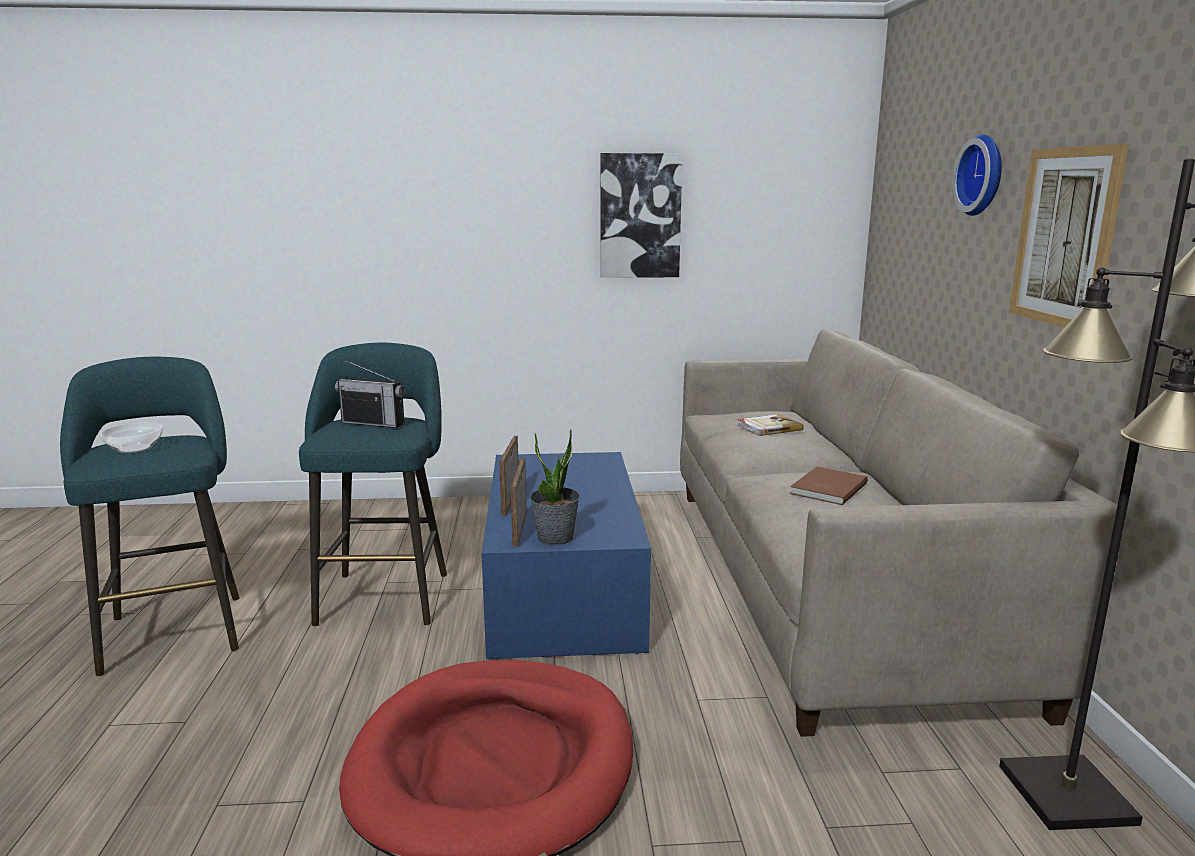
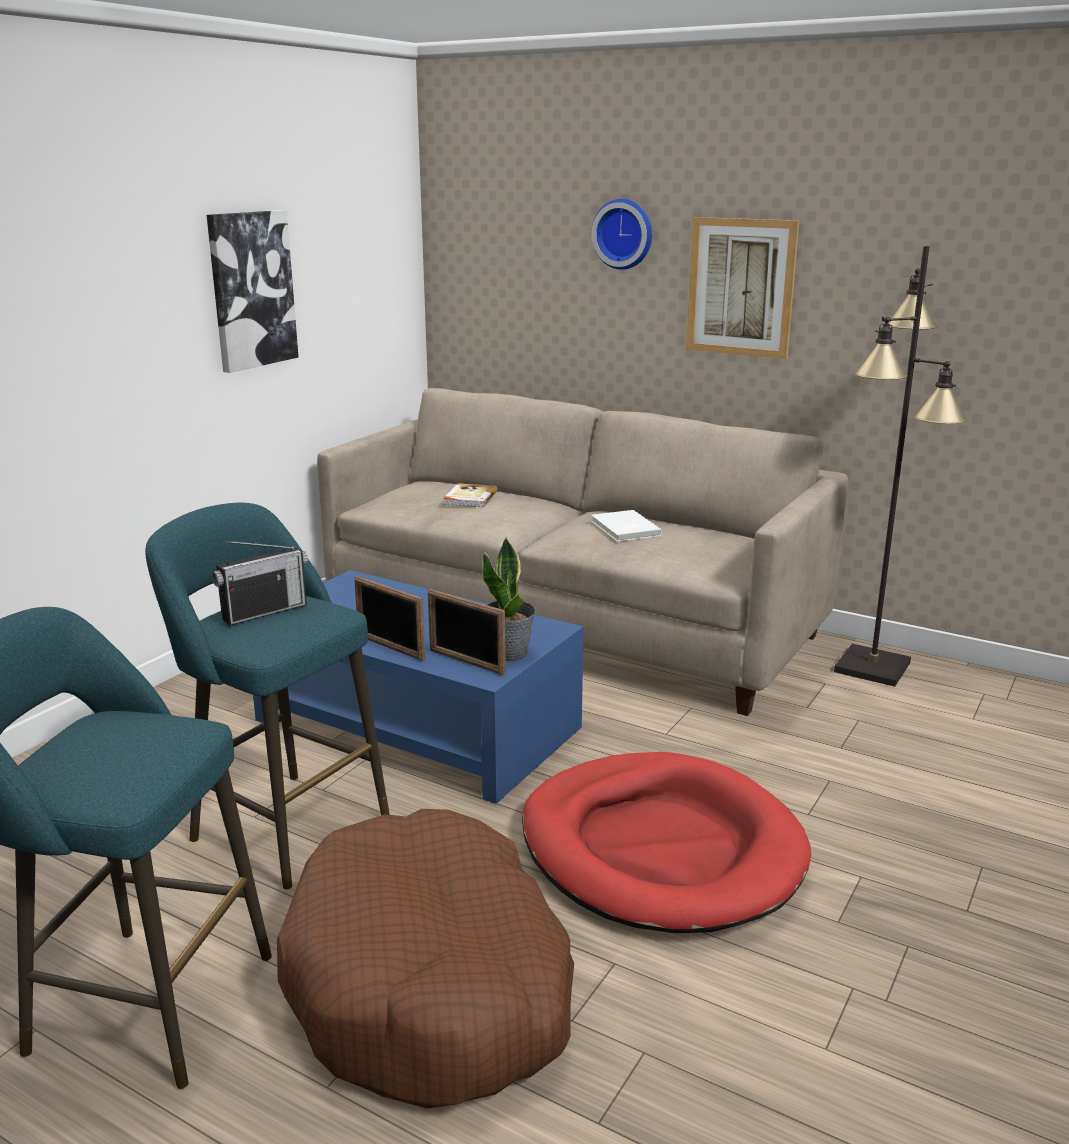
camera: 55 degrees left, 5 degrees up
bowl [100,422,163,453] -> none
brown book [790,467,868,505] -> white book [591,510,662,542]
none -> brown dog bed [277,809,574,1109]

